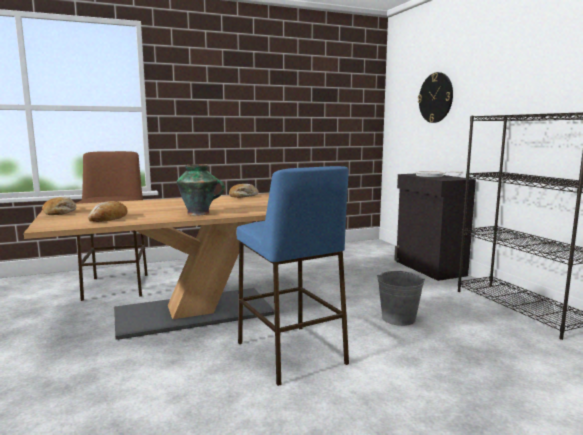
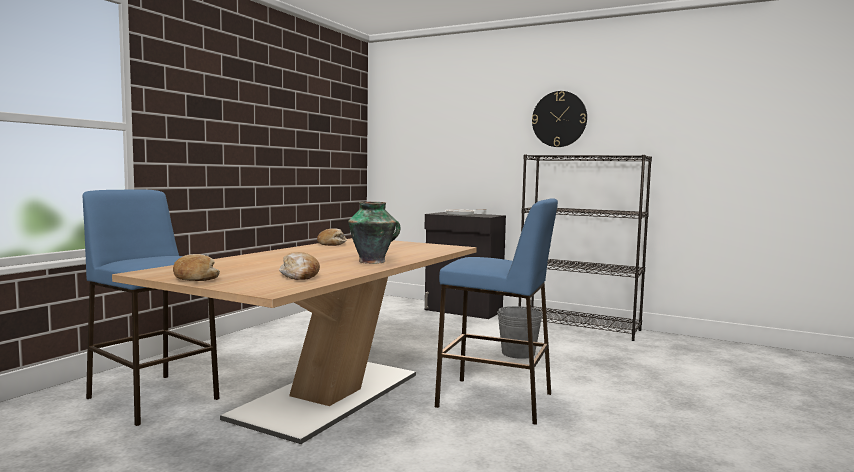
camera: 40 degrees left, 5 degrees down
brown stool [76,151,148,301] -> blue stool [83,190,219,426]
wall clock [418,72,453,123] -> wall clock moved to [532,91,587,147]

